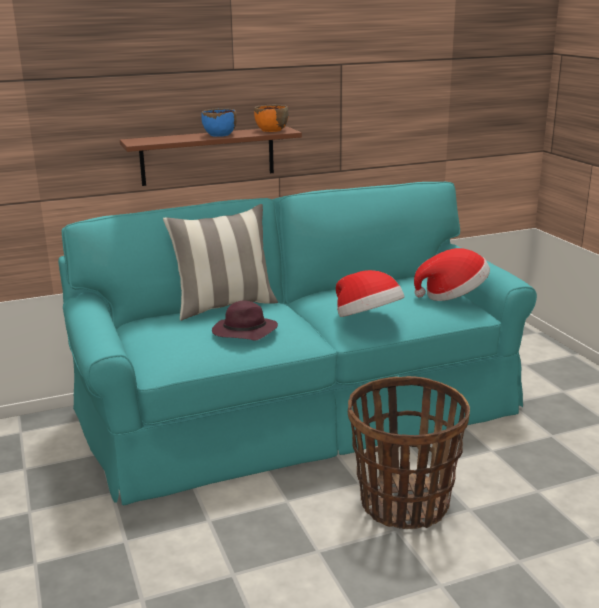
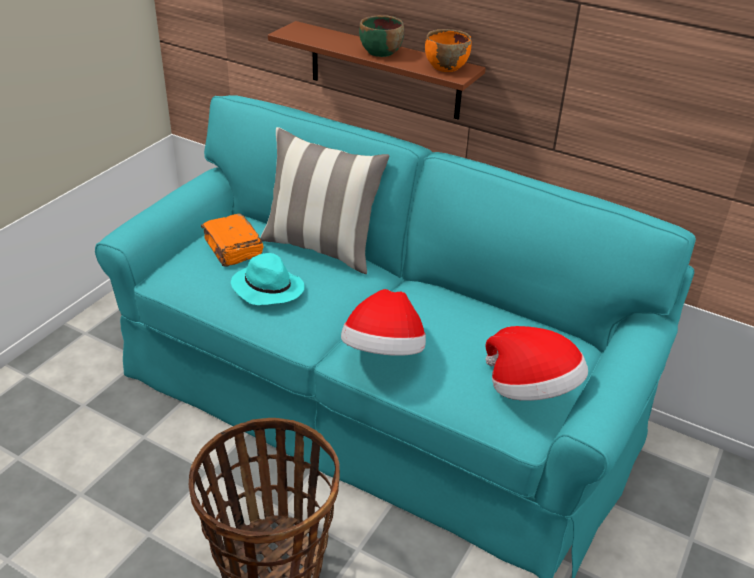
camera: 50 degrees right, 15 degrees up
blue bowl [201,108,237,137] -> green bowl [359,15,404,57]
purple hat [212,300,278,341] -> turquoise hat [231,253,305,305]
none -> orange book [201,214,264,266]

